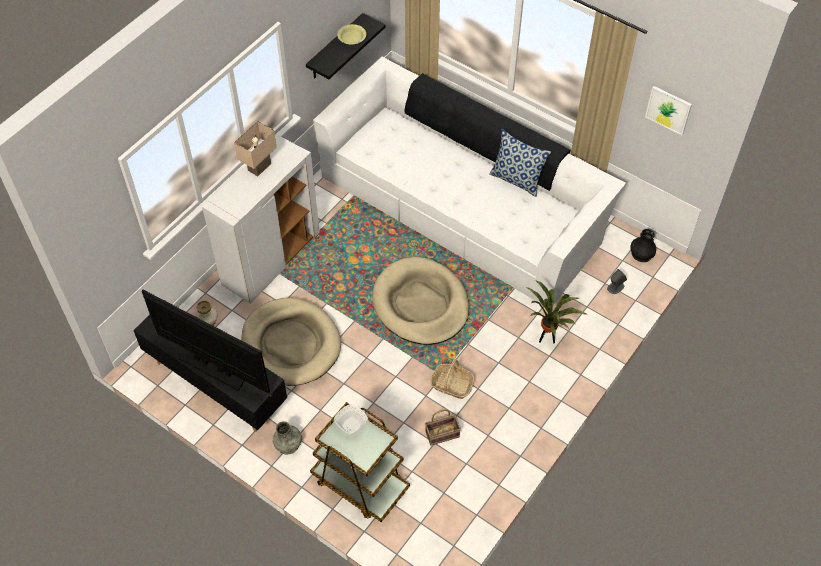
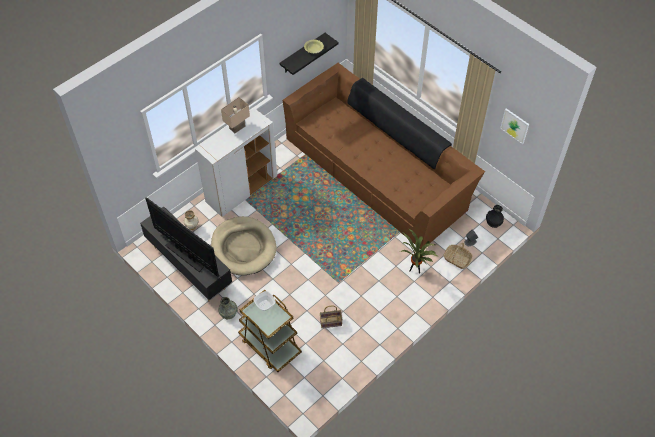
camera: 10 degrees right, 0 degrees up
white sofa [313,57,626,305] -> brown sofa [283,63,485,249]
beige dog bed [372,257,469,345] -> none
basket [430,360,474,399] -> basket moved to [443,243,473,269]
pillow [489,129,551,197] -> none

